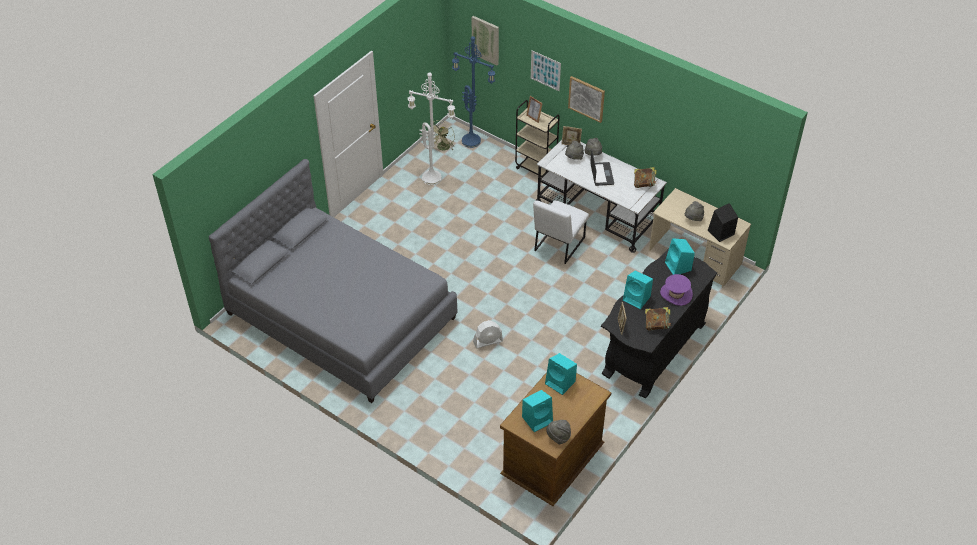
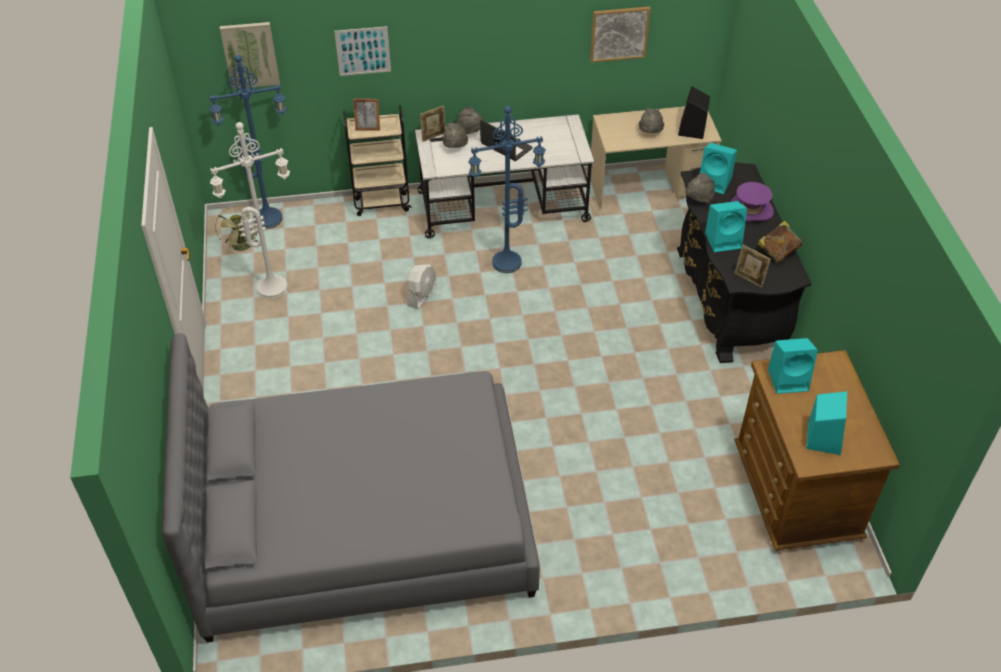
camera: 45 degrees left, 0 degrees up
white fan [473,320,503,348] -> white fan moved to [407,264,437,309]
white chair [533,200,589,264] -> blue floor lamp [468,106,546,273]
grey hat [546,420,571,444] -> grey hat moved to [685,173,715,203]
picture [568,76,605,123] -> picture moved to [590,6,651,62]
book [634,167,657,188] -> none

